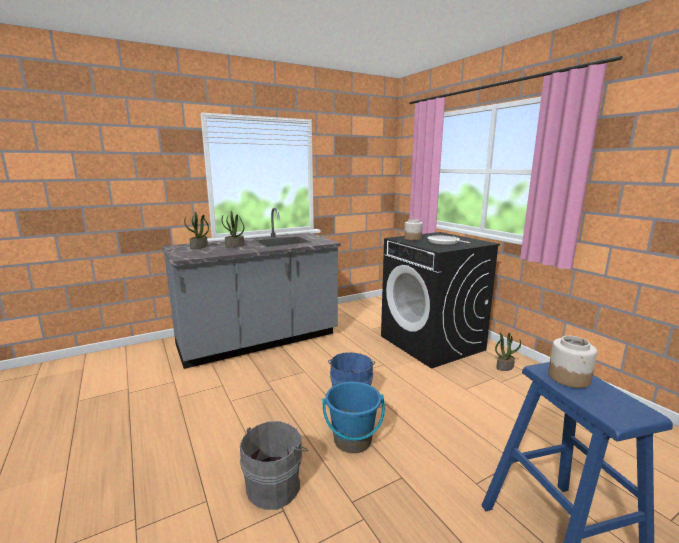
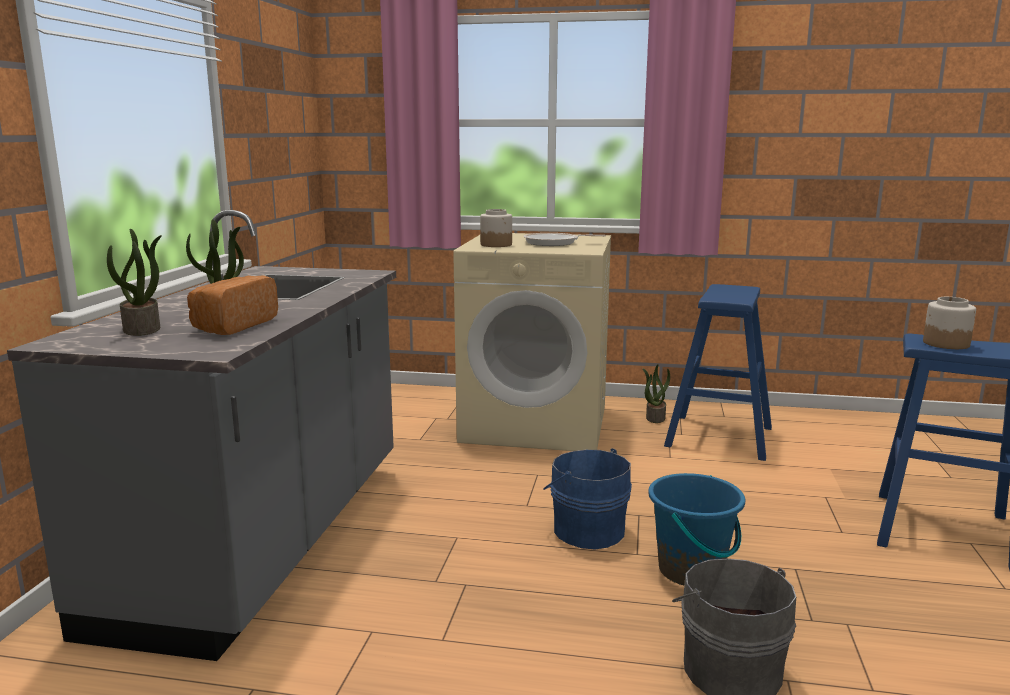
camera: 50 degrees left, 0 degrees up
black washing machine [381,232,500,368] -> beige washing machine [453,233,611,451]
none -> bread [187,275,278,335]
none -> blue stool [664,284,772,461]

